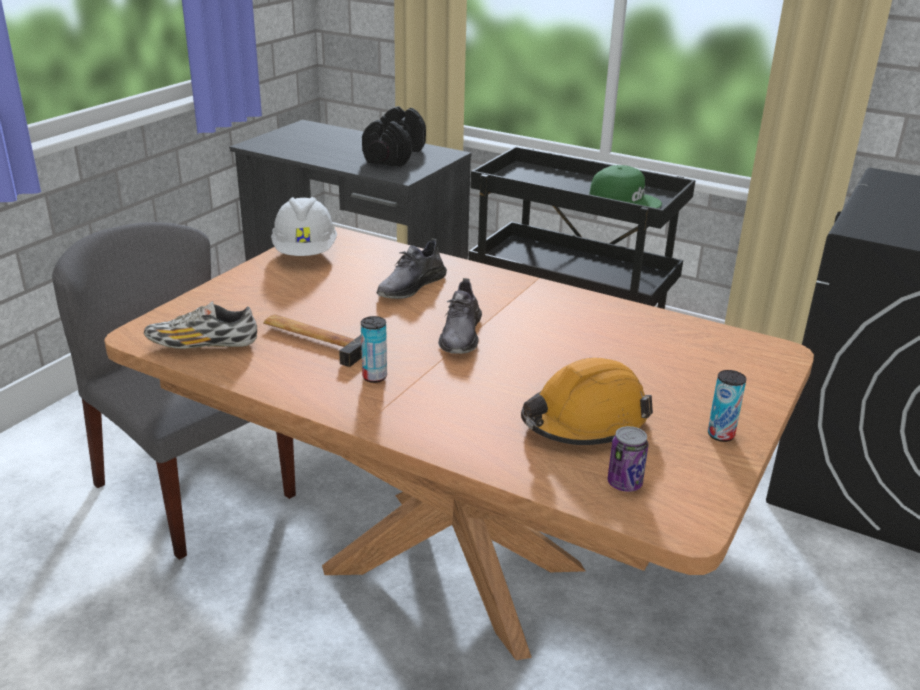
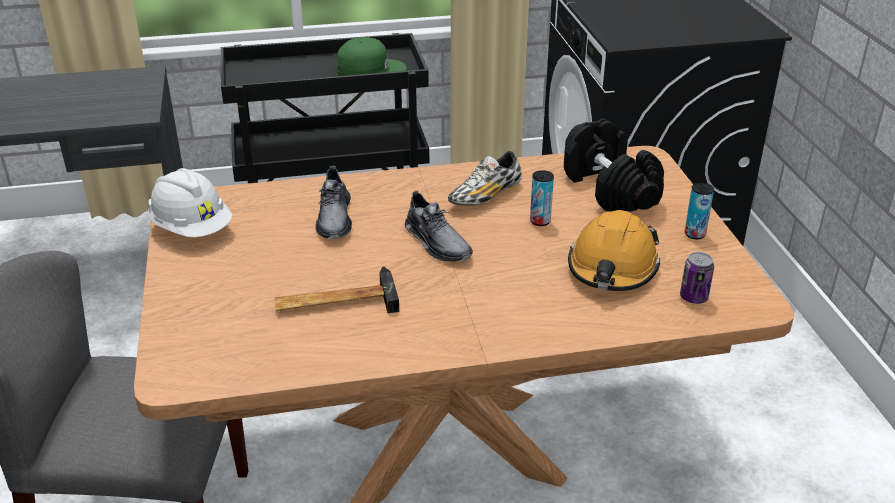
camera: 40 degrees left, 5 degrees up
shoe [144,301,257,349] -> shoe moved to [448,151,522,206]
can [361,316,387,383] -> can moved to [530,170,554,226]
black dumbbell [362,106,426,167] -> black dumbbell moved to [564,119,664,212]

